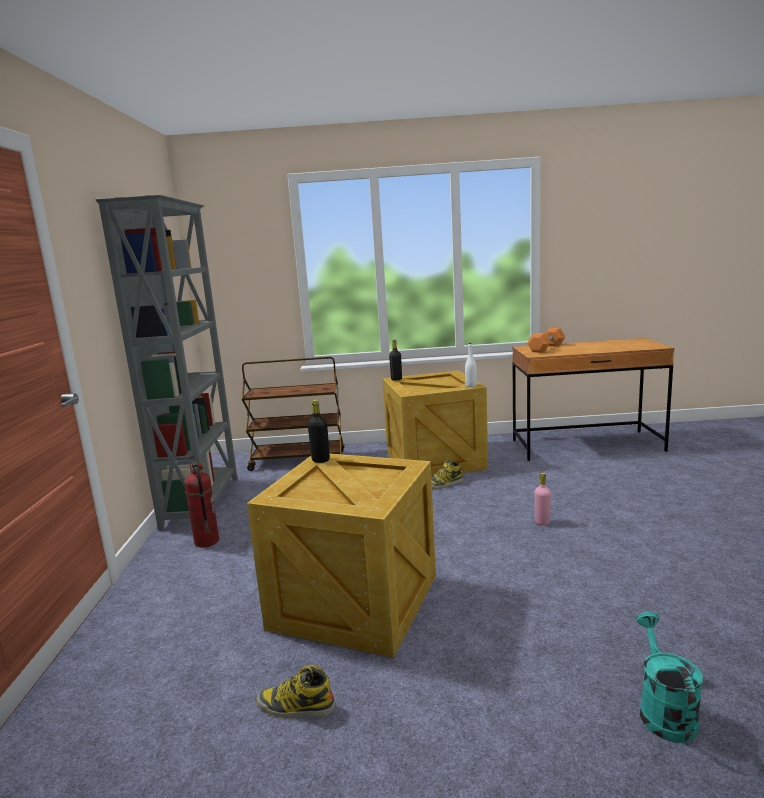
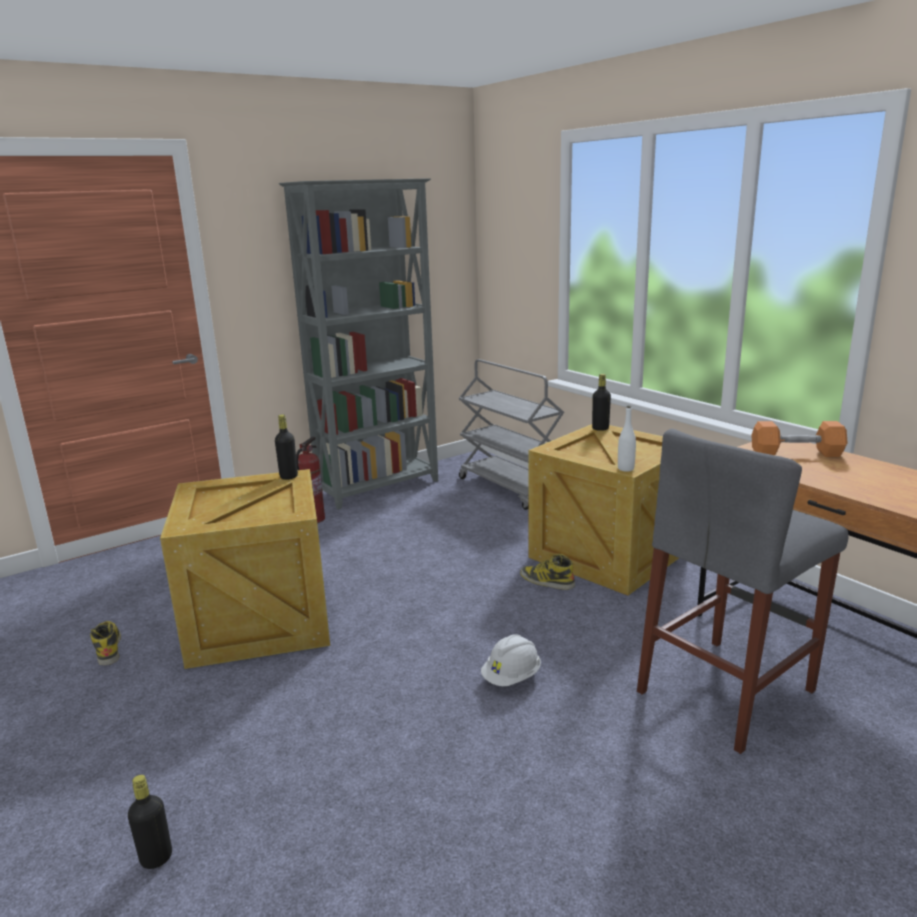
camera: 55 degrees right, 5 degrees up
brown cart [241,357,344,471] -> grey cart [458,359,564,510]
pink bottle [534,472,551,525] -> white hard hat [481,634,541,686]
turquoise watering can [636,612,703,743] -> black bottle [128,775,172,869]
none -> grey stool [637,429,849,754]

